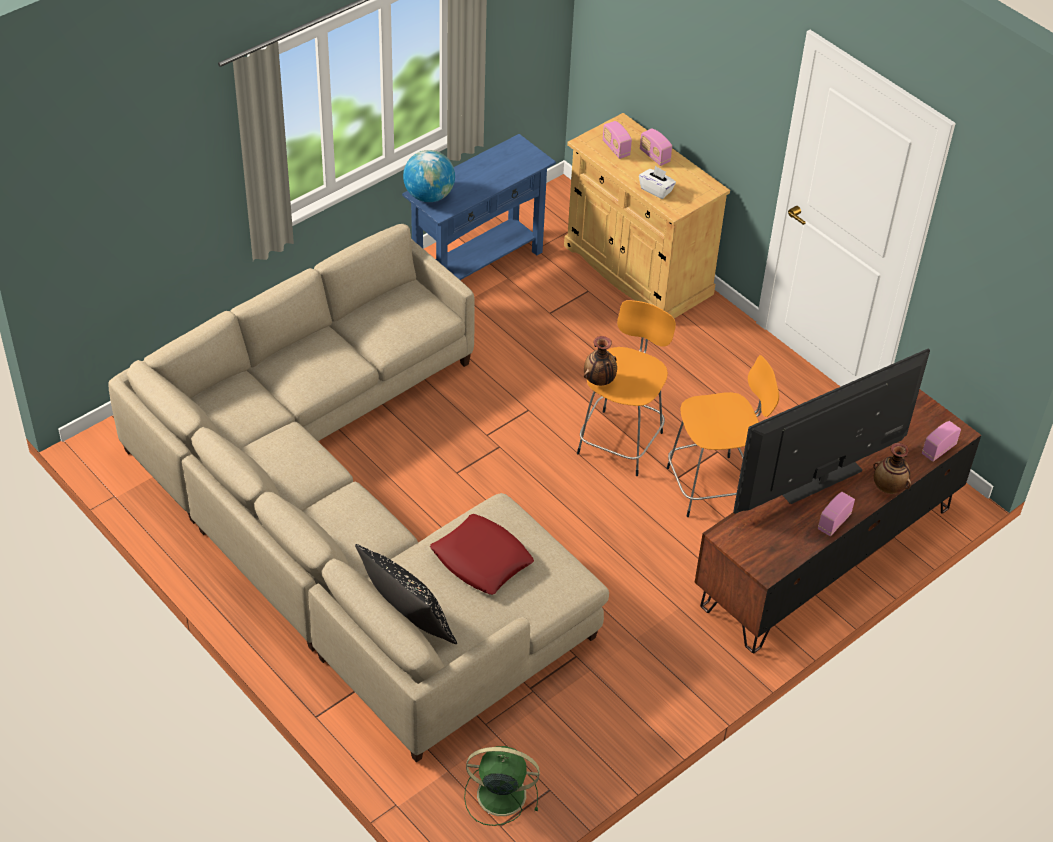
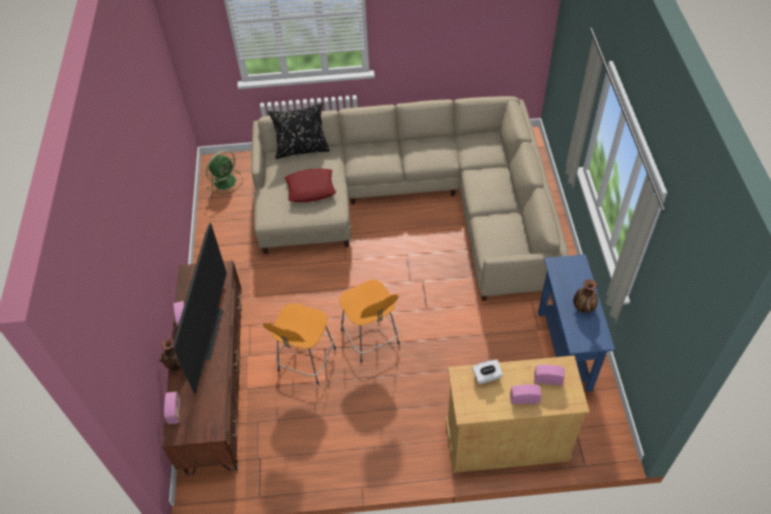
camera: 130 degrees right, 5 degrees up
globe [403,150,455,202] -> none
vase [584,336,617,386] -> vase moved to [573,279,598,313]

